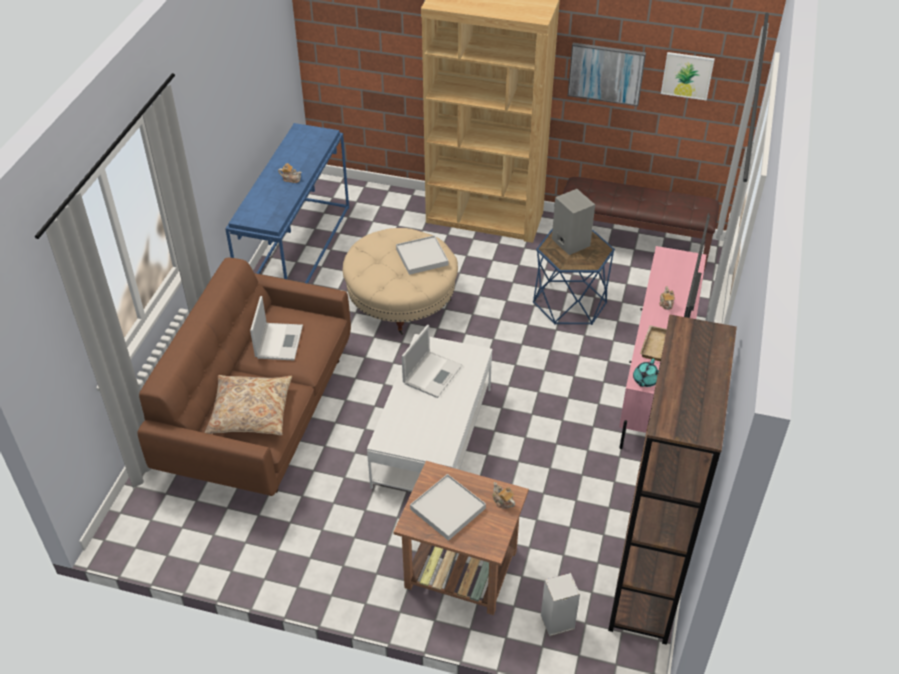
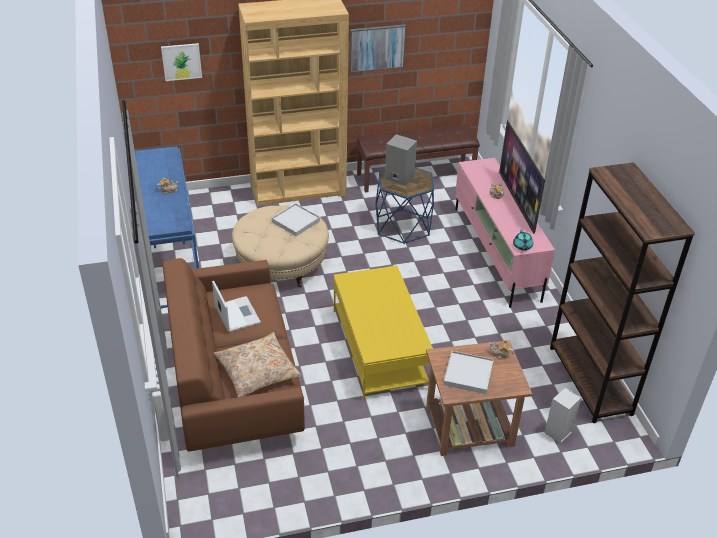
camera: 30 degrees left, 5 degrees down
white coffee table [367,334,492,491] -> yellow coffee table [334,266,433,400]
laptop [402,325,462,398] -> none
beige tray [640,325,667,361] -> none
picture [661,52,715,101] -> picture moved to [161,43,202,81]

